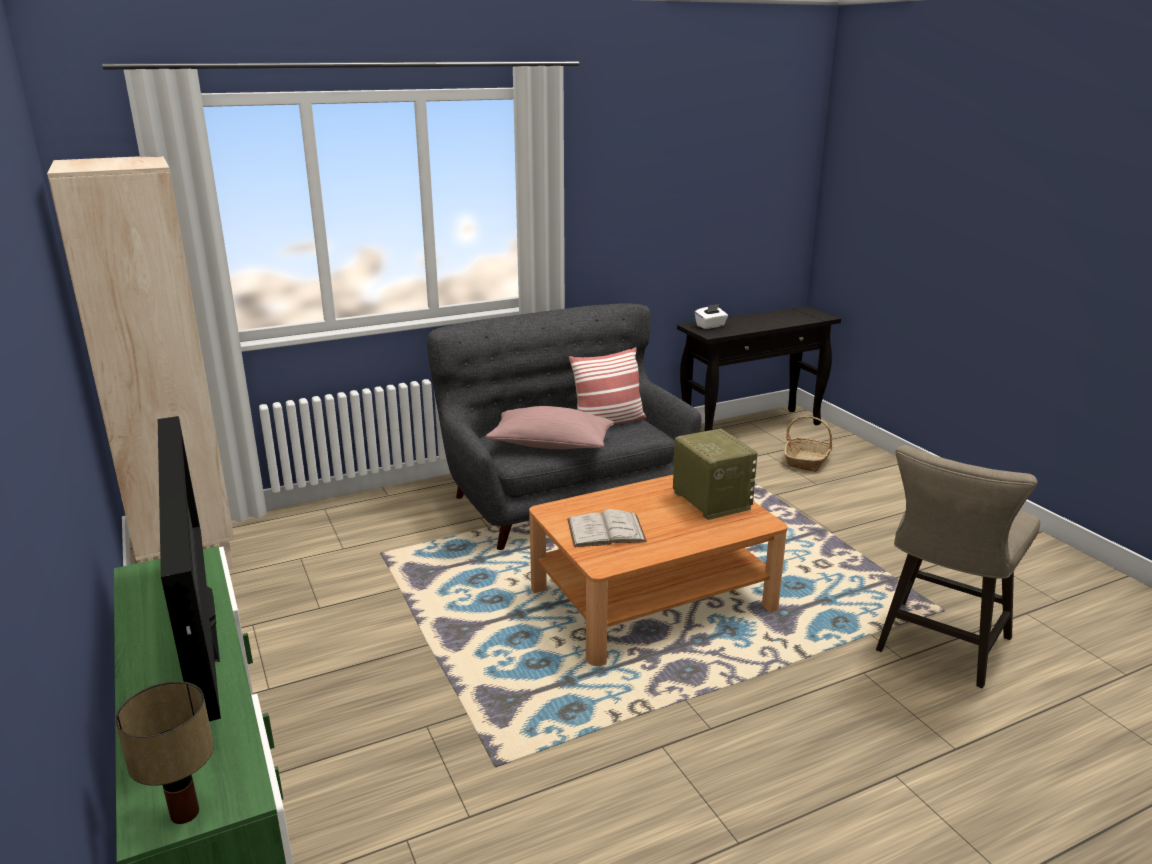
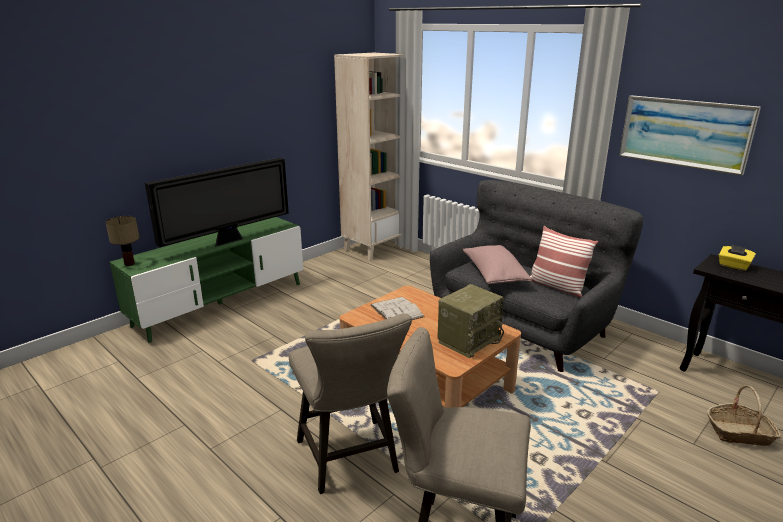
camera: 70 degrees right, 0 degrees up
white tissue box [694,304,728,329] -> yellow tissue box [719,245,756,271]
none -> beige stool [289,313,412,494]
none -> picture [619,95,761,176]

